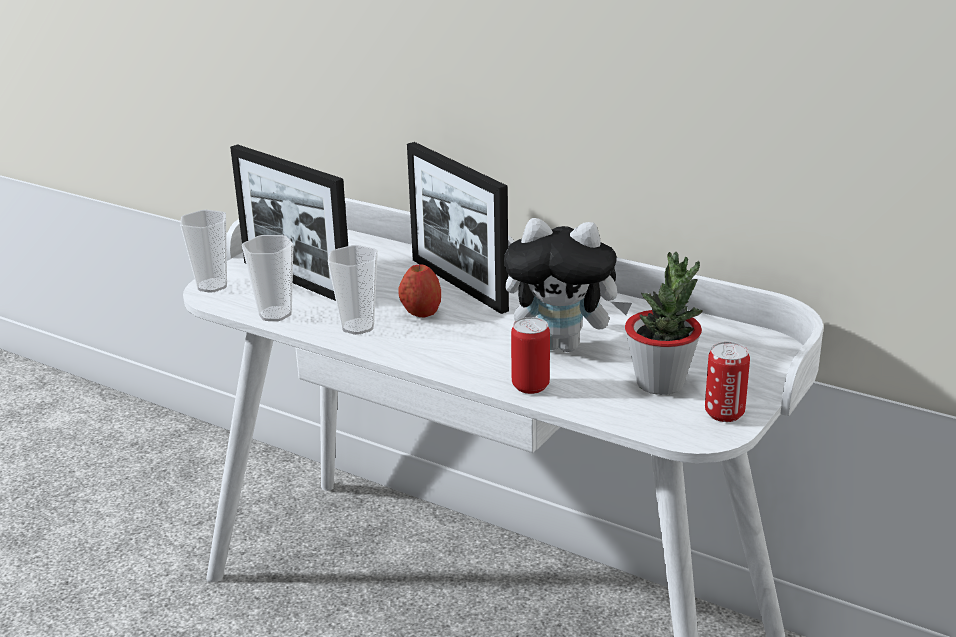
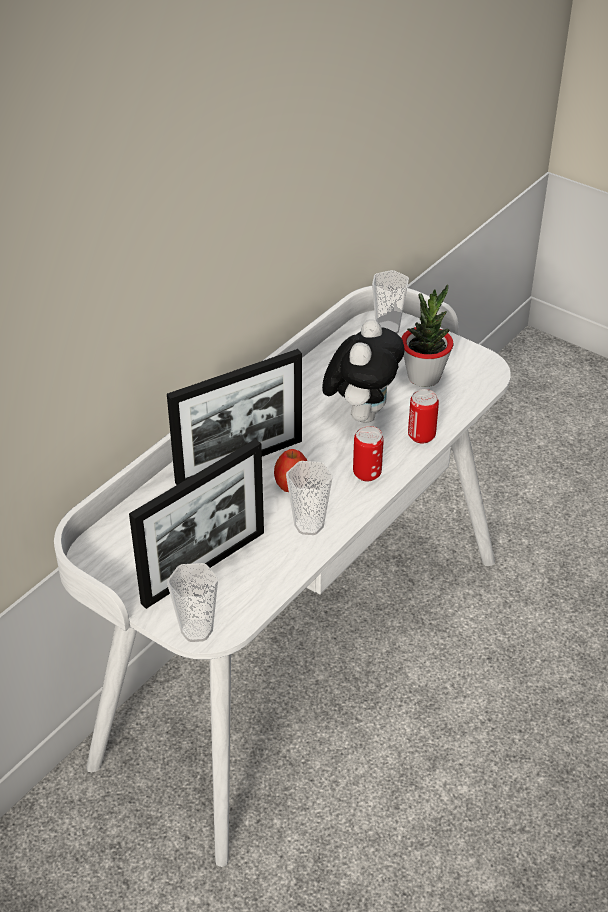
camera: 85 degrees left, 15 degrees up
cup [242,235,294,321] -> cup moved to [372,270,409,334]
can [705,342,750,422] -> can moved to [353,426,384,482]

